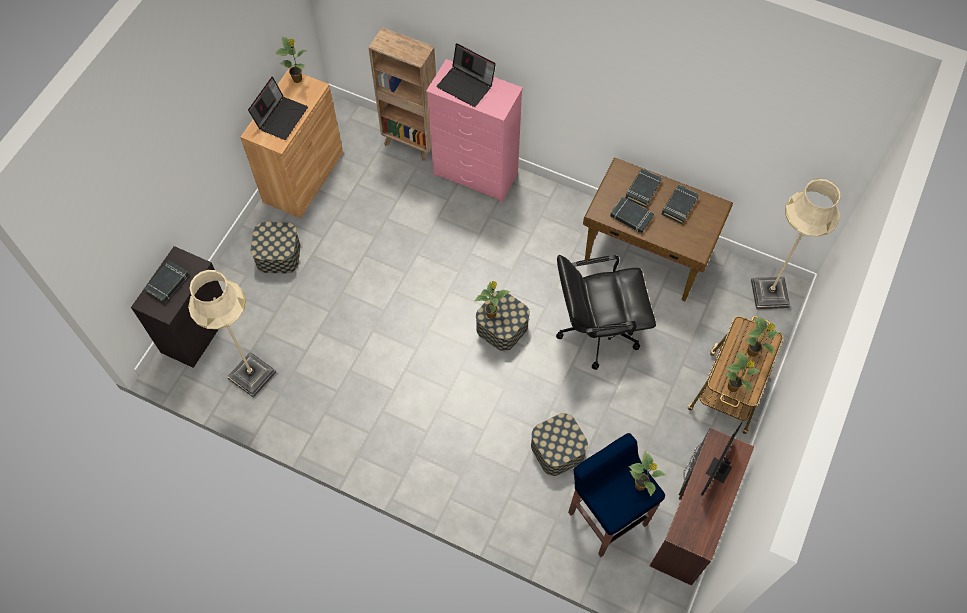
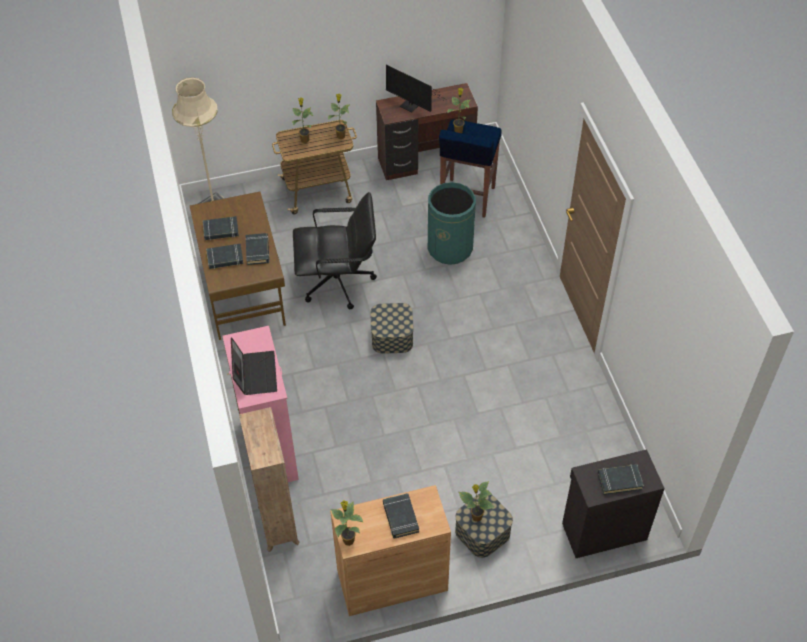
camera: 130 degrees left, 10 degrees down
beige floor lamp [188,270,277,398] -> none
laptop [248,77,308,140] -> black book [383,493,419,539]
potted plant [475,281,511,319] -> potted plant moved to [459,481,494,522]
storage box [531,413,588,476] -> green trash can [428,182,476,265]
black office chair [556,255,656,370] -> black office chair turned 45 degrees counterclockwise [293,192,377,309]
monitor [700,420,744,500] -> monitor turned 45 degrees clockwise [386,65,447,112]

